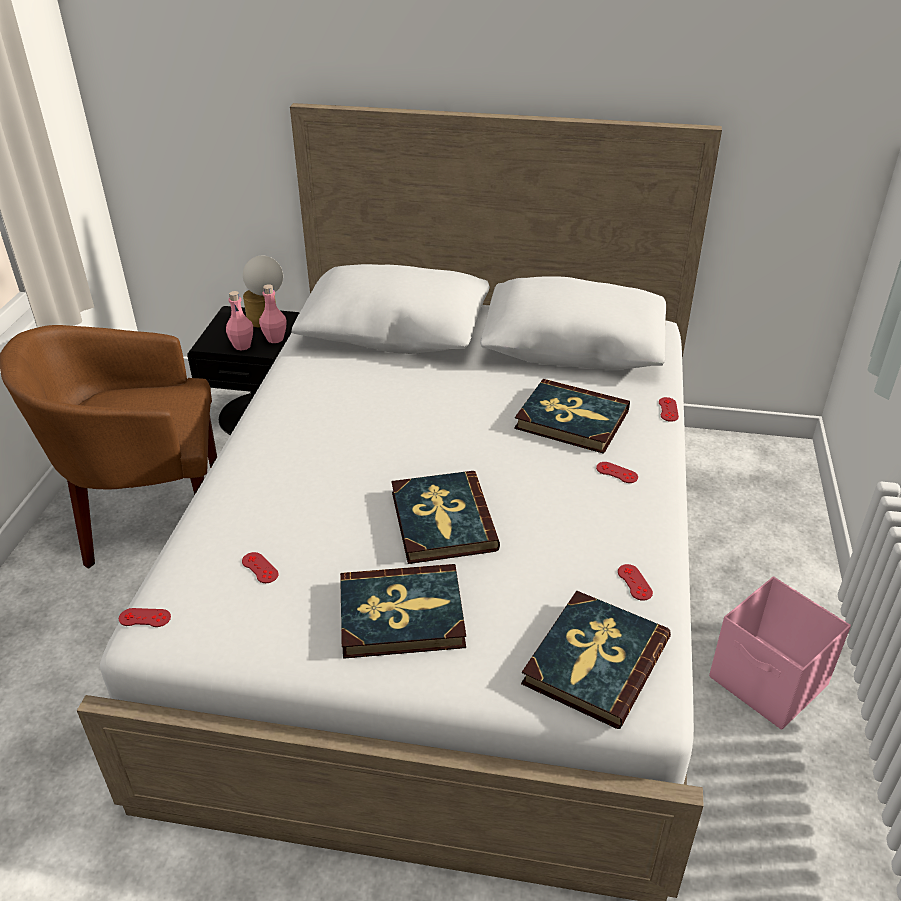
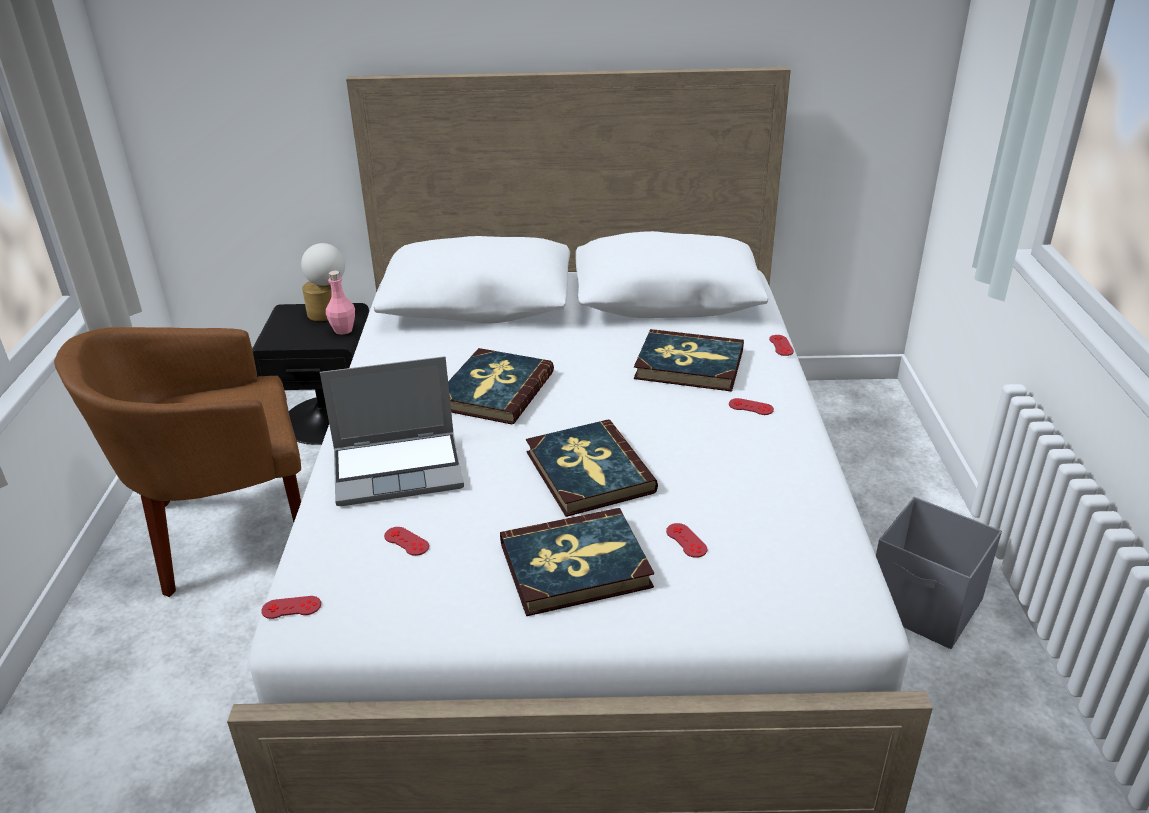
camera: 10 degrees left, 5 degrees down
pink bottle [226,291,253,351] -> none
book [521,591,671,729] -> book moved to [448,348,554,424]
red game controller [618,564,653,601] -> red game controller moved to [666,523,707,558]
pink storage box [709,577,851,730] -> grey storage box [876,497,1002,649]
none -> laptop [320,356,464,506]

